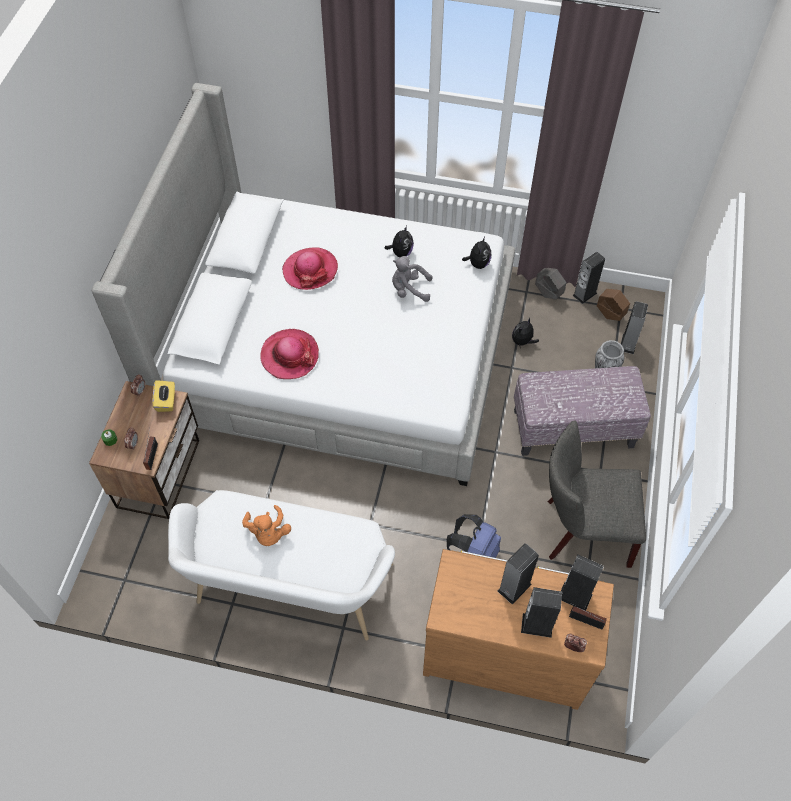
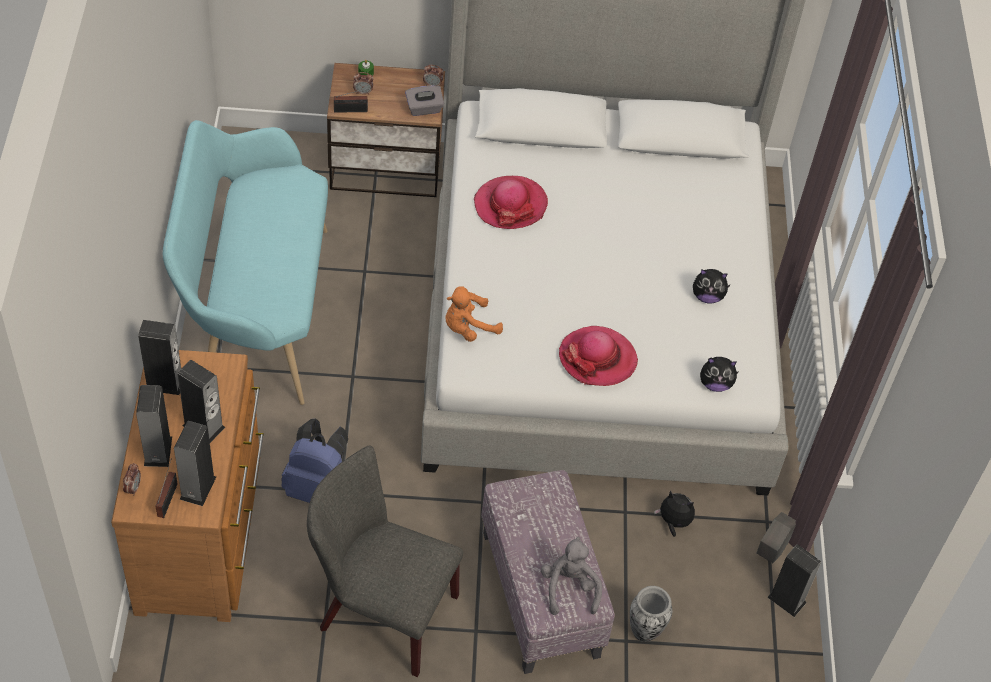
camera: 75 degrees right, 5 degrees down
yellow tissue box [152,380,175,412] -> grey tissue box [405,85,444,116]
white bench [168,490,395,640] -> turquoise bench [163,120,328,405]
orange plush toy [242,505,291,546] -> orange plush toy moved to [445,286,503,342]
hat [282,247,338,290] -> hat moved to [559,326,638,386]
grey plush toy [392,256,432,302] -> grey plush toy moved to [541,537,602,615]
grey chair [548,420,646,568] -> grey chair turned 60 degrees counterclockwise [307,446,463,677]
brown planter [597,289,630,321] -> none
speaker [621,301,648,354] -> speaker moved to [138,320,181,395]

